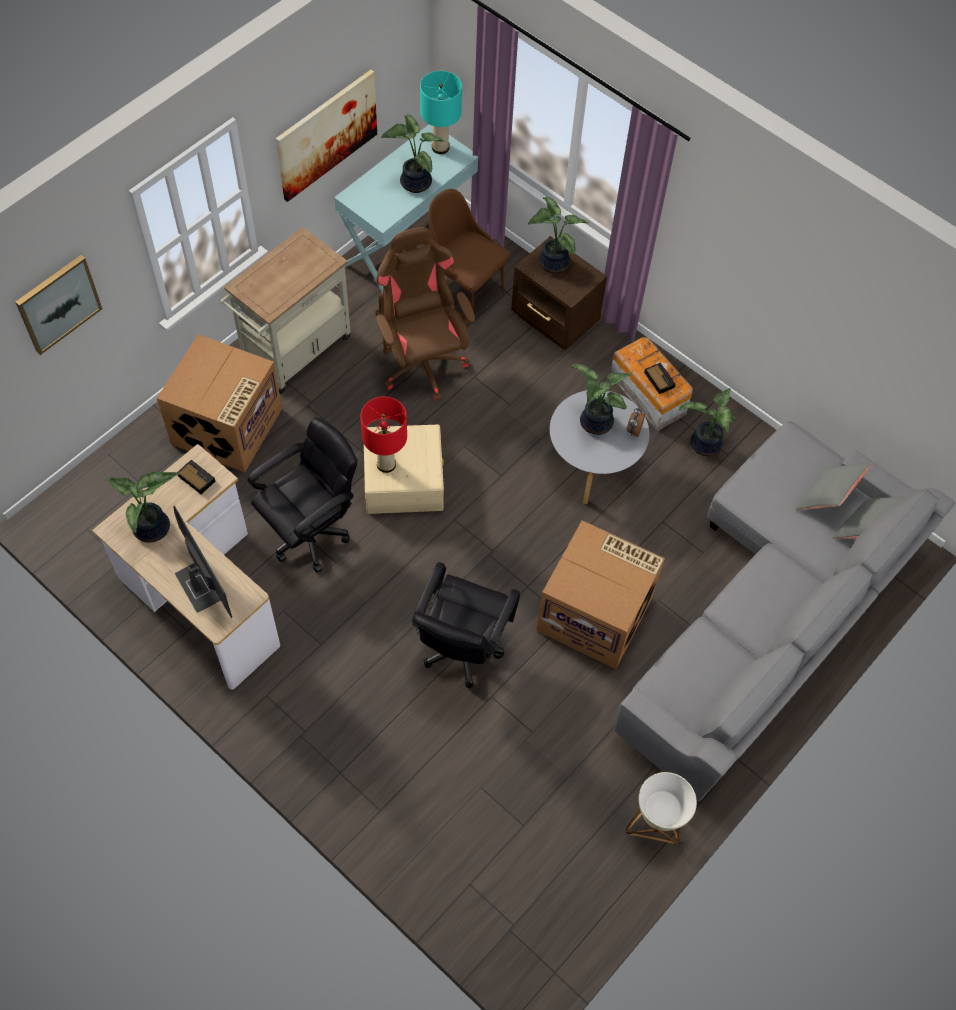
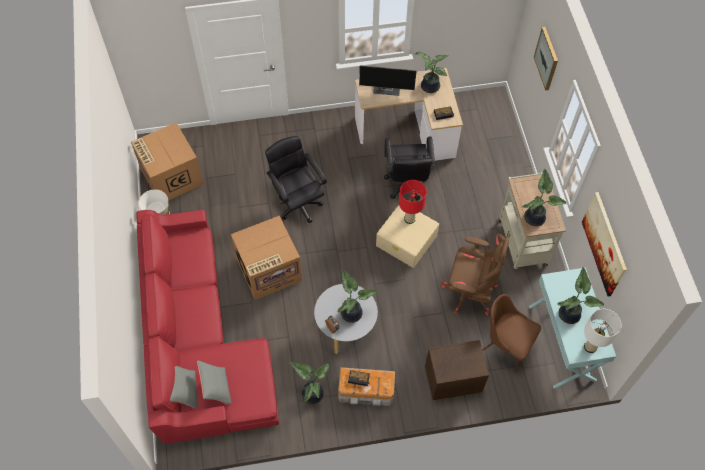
camera: 130 degrees right, 0 degrees up
cardboard box [157,334,282,472] -> cardboard box moved to [131,123,204,201]
turquoise table lamp [420,71,462,154] -> white table lamp [584,309,621,353]
brown chair [428,189,510,323] -> brown chair turned 135 degrees counterclockwise [482,294,542,371]
potted plant [528,196,589,274] -> potted plant moved to [523,169,566,226]
grey sofa [613,421,955,801] -> red sofa [136,210,279,444]

